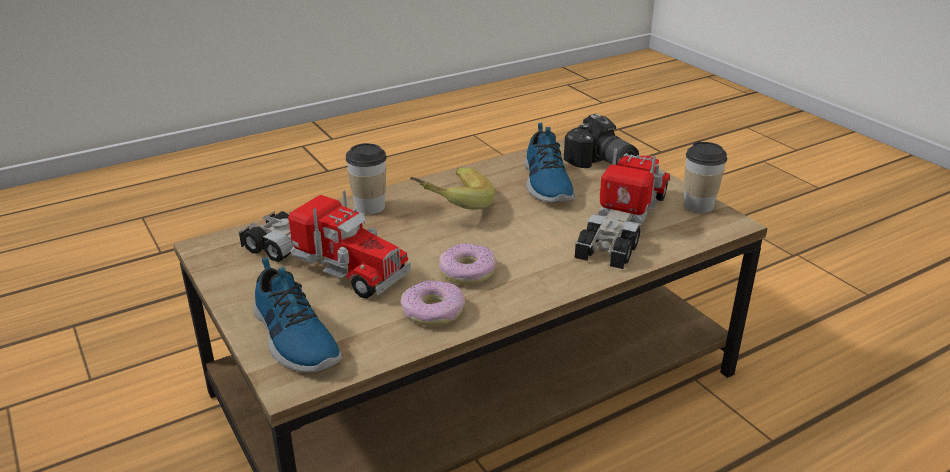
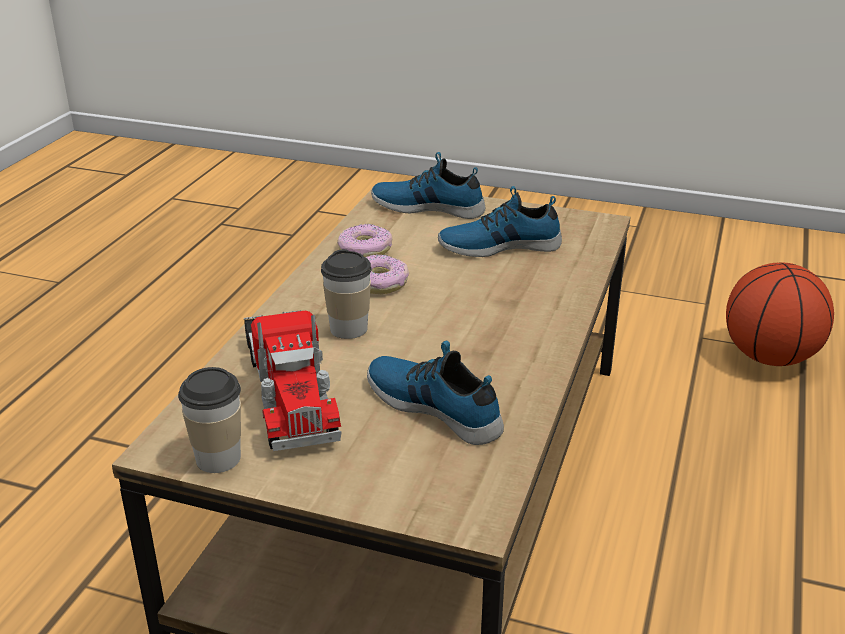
camera: 140 degrees right, 0 degrees up
toy truck [238,190,411,299] -> shoe [438,186,562,257]
cup [346,143,387,215] -> cup moved to [321,249,372,339]
banana [410,167,495,210] -> none
camera [564,114,639,168] -> none
none -> basketball [726,262,834,366]

